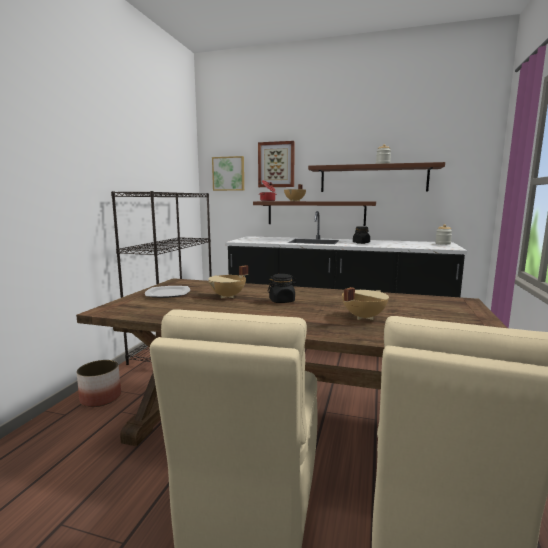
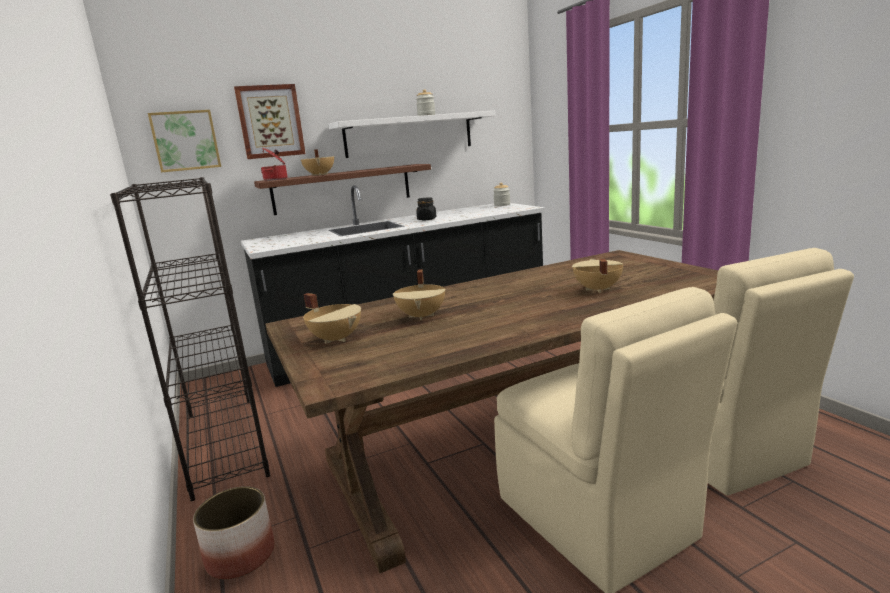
camera: 40 degrees left, 5 degrees up
plate [145,286,190,298] -> beige cooking pot [303,293,361,344]
black jar [268,274,297,303] -> none
brown shelf [308,162,445,192] -> white shelf [329,111,495,158]

